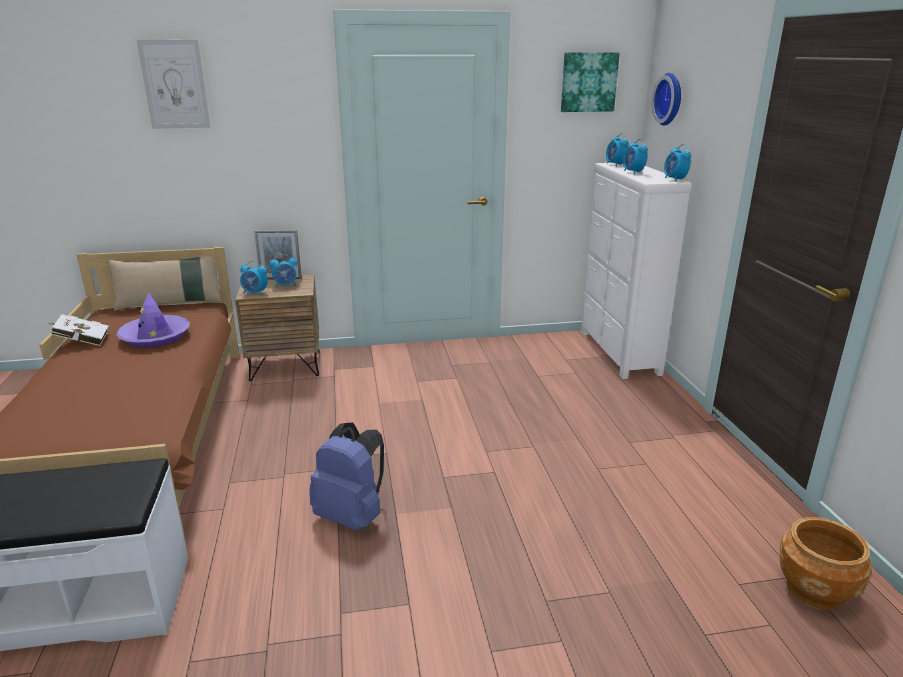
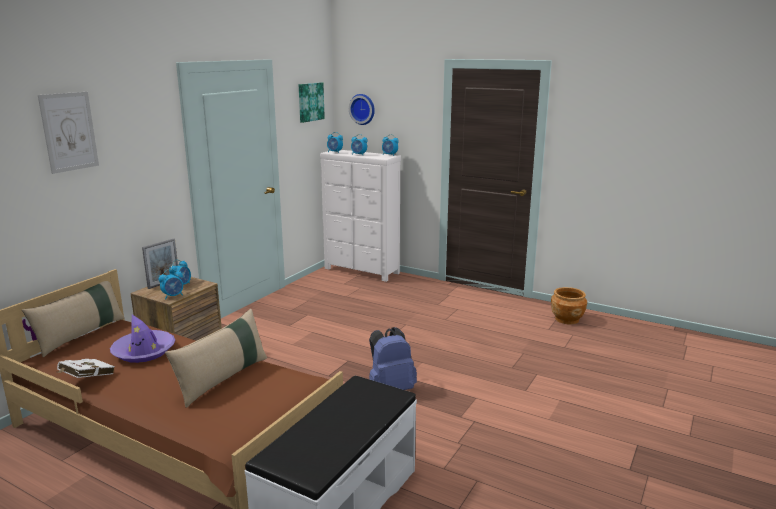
camera: 50 degrees left, 5 degrees down
none -> beige pillow [165,309,267,408]

